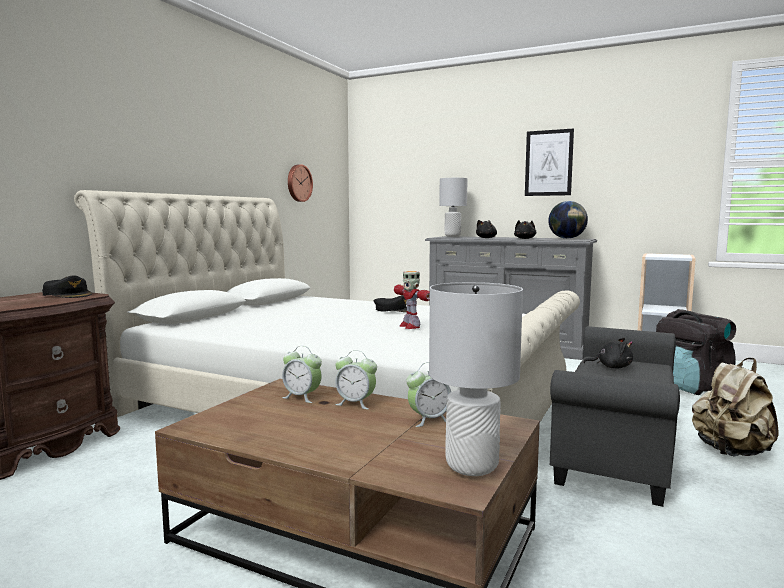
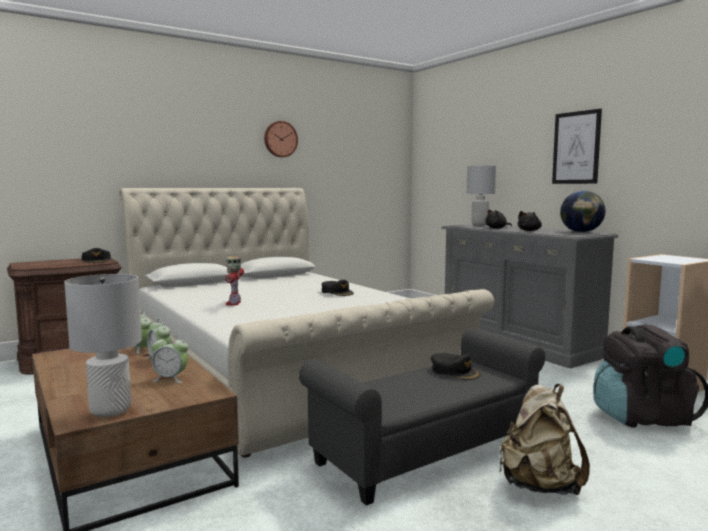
camera: 30 degrees right, 0 degrees up
wall clock [288,164,313,202] -> wall clock moved to [264,121,298,157]
toy robot [394,271,430,329] -> toy robot moved to [225,257,244,306]
black plush toy [583,338,633,369] -> black cap [431,353,481,380]

